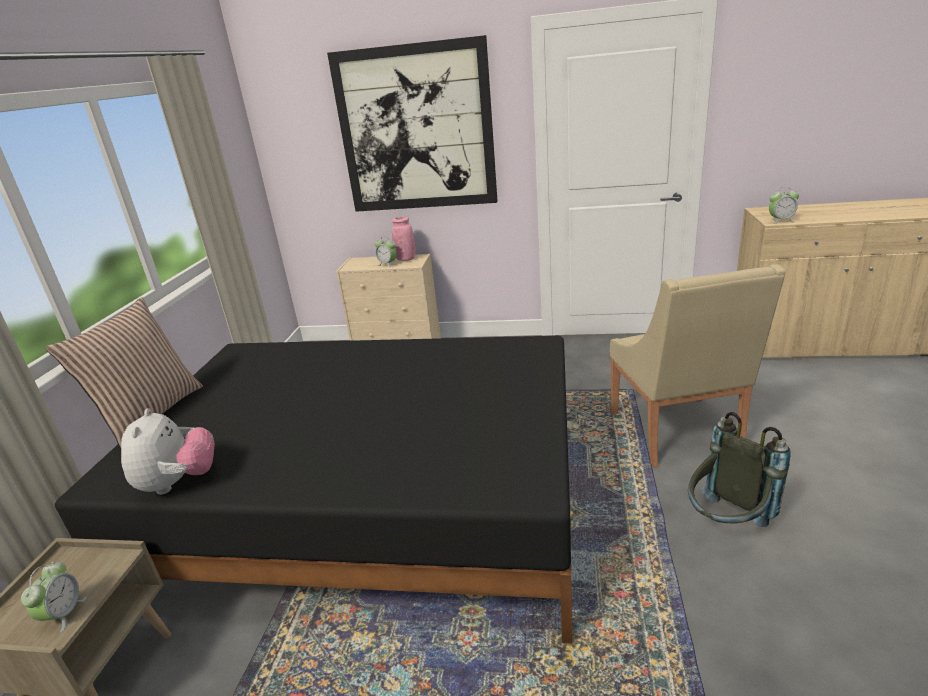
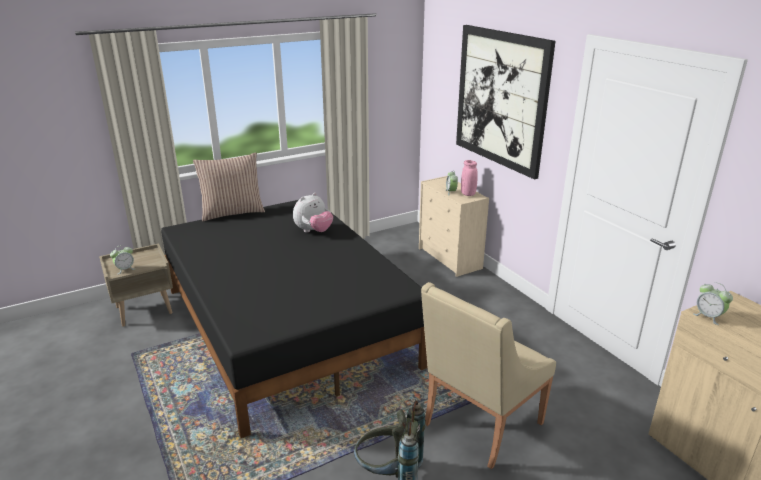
camera: 50 degrees right, 0 degrees up
plush toy [121,408,215,495] -> plush toy moved to [293,193,333,232]

